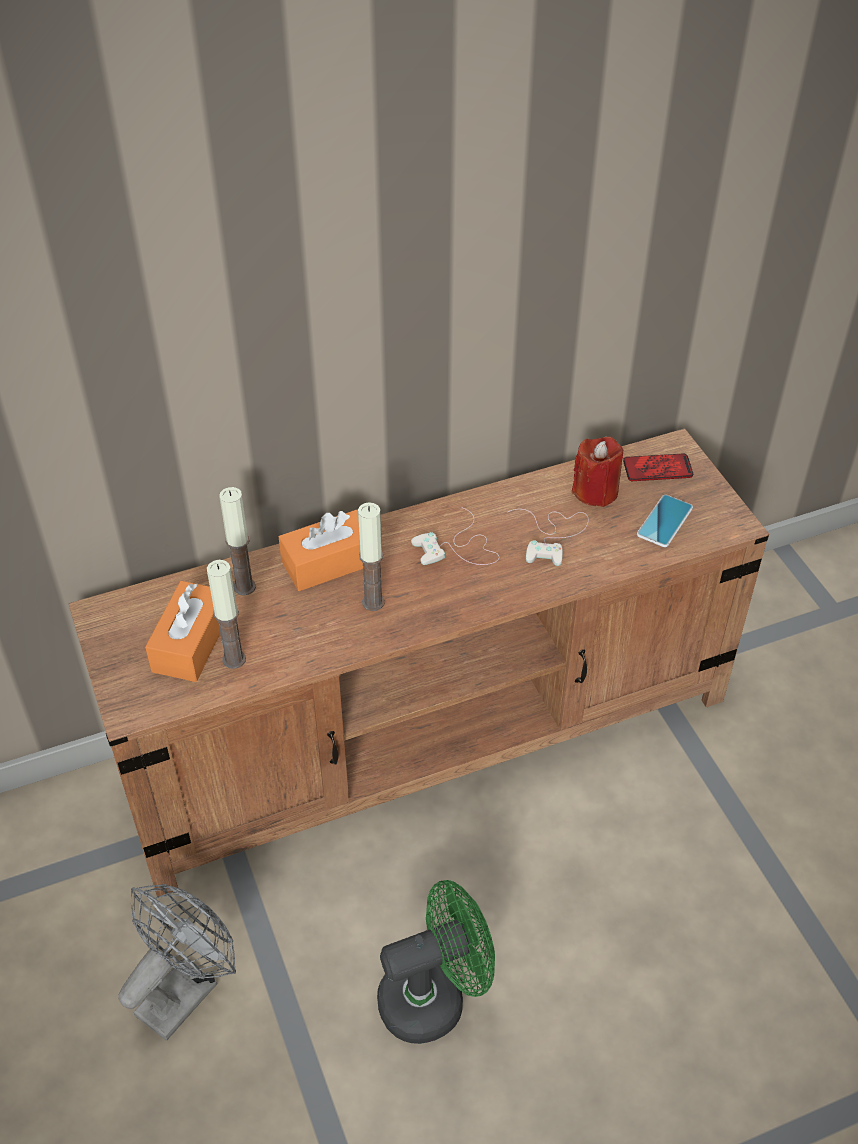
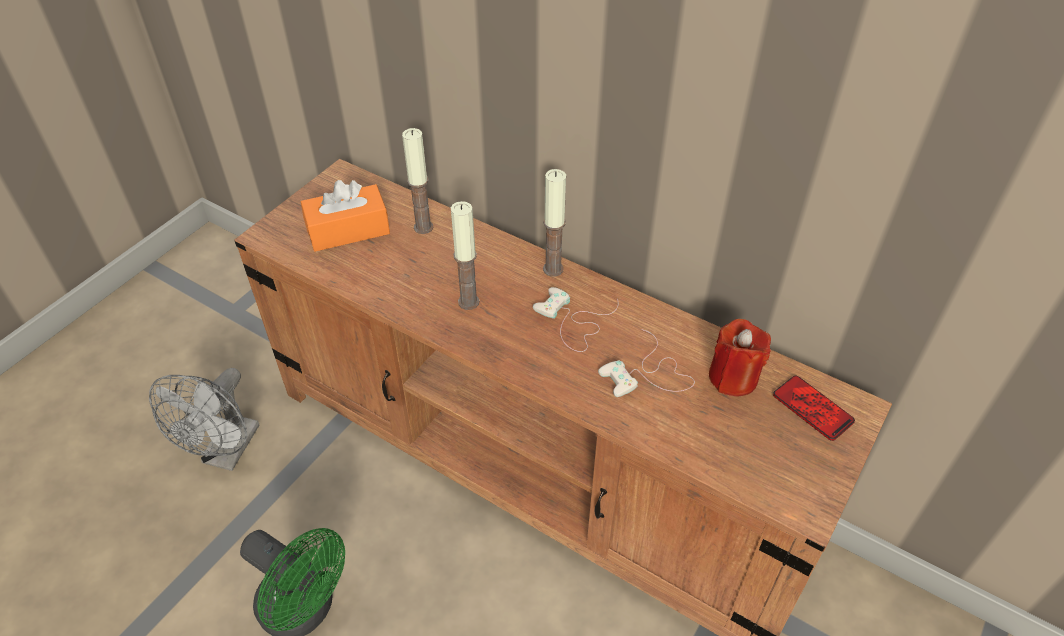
camera: 55 degrees right, 0 degrees up
grey fan [118,884,236,1041] -> grey fan turned 105 degrees clockwise [149,368,259,471]
candle [207,560,246,669] -> candle moved to [543,169,566,277]
orange tissue box [279,510,363,591] -> none
phone [637,495,693,547] -> none

